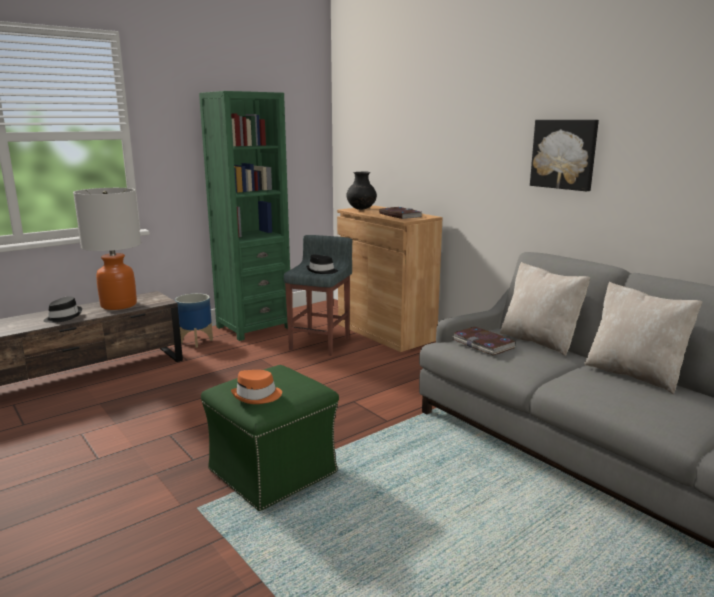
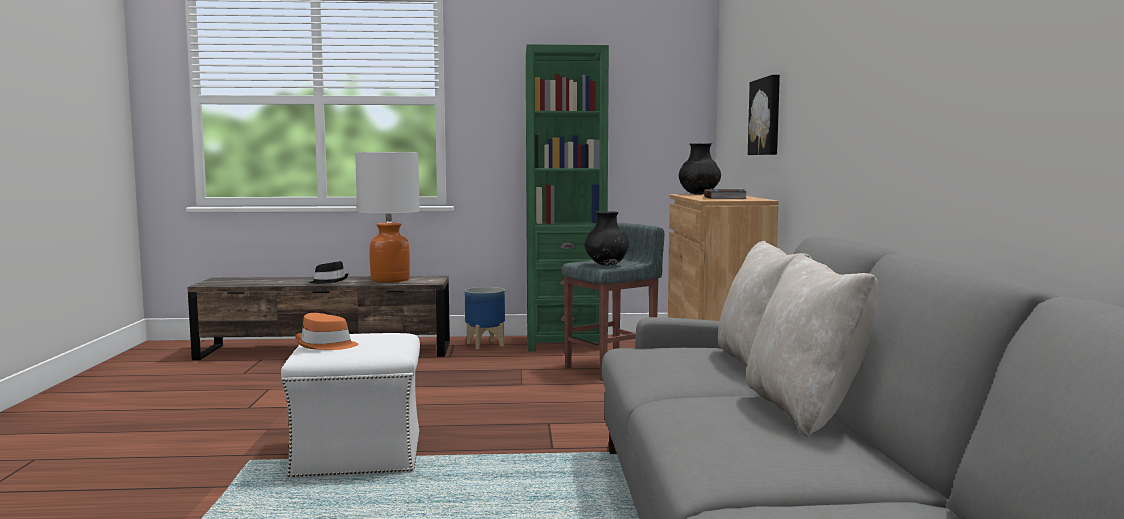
camera: 35 degrees right, 10 degrees down
green ottoman [201,365,339,511] -> white ottoman [281,333,420,478]
black hat [306,254,338,274] -> black vase [584,211,629,266]
book [452,327,516,355] -> none
picture [530,120,599,191] -> picture moved to [748,74,780,155]

